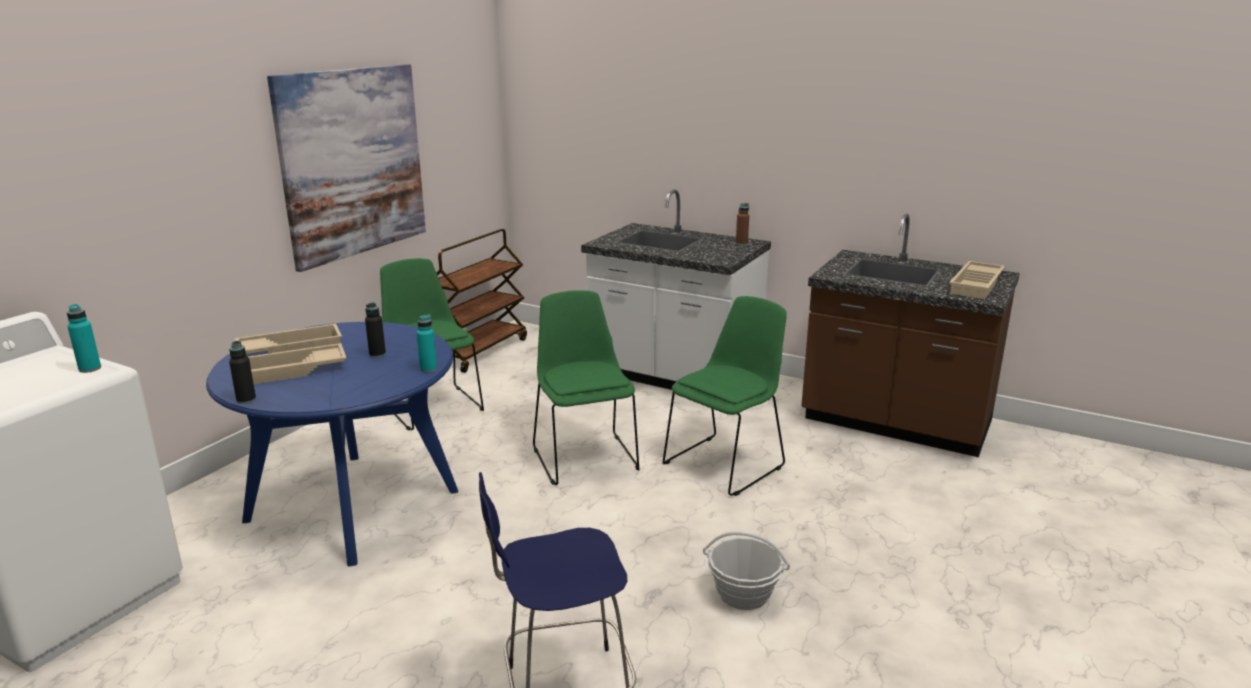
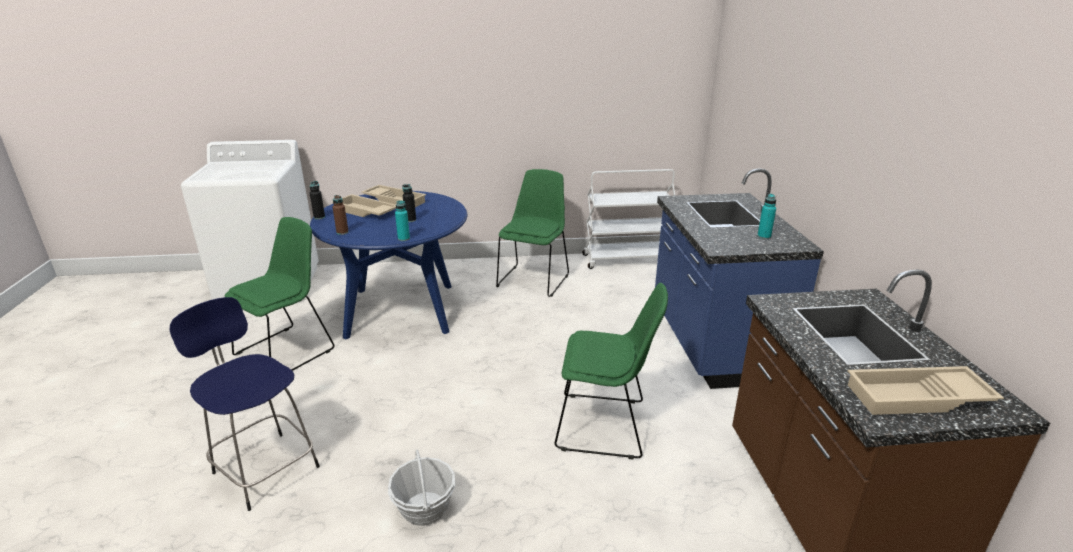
camera: 55 degrees right, 5 degrees up
turquoise bottle [67,304,101,373] -> turquoise bottle moved to [757,194,776,239]
picture [267,64,426,272] -> none
brown cart [437,229,527,373] -> white cart [582,169,676,269]
green chair [533,290,639,485] -> green chair moved to [225,217,334,371]
white counter [581,189,771,390] -> blue counter [655,168,824,389]
brown bottle [736,203,749,246] -> brown bottle moved to [333,195,349,235]

